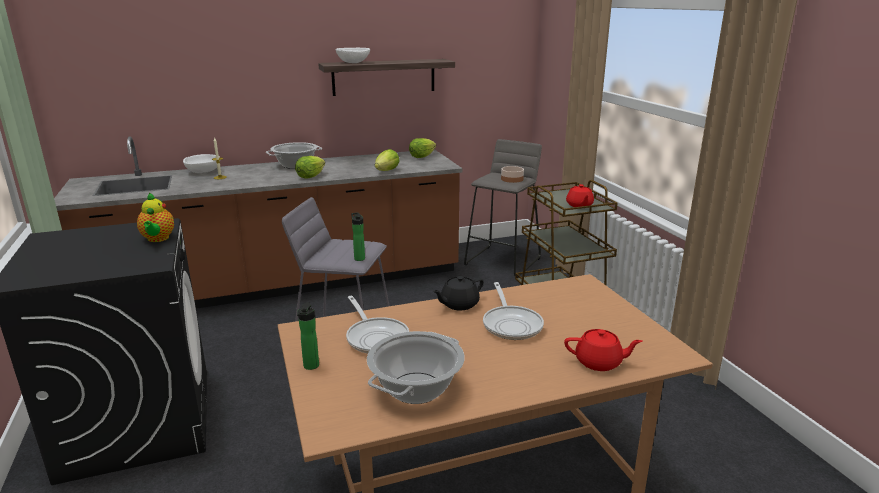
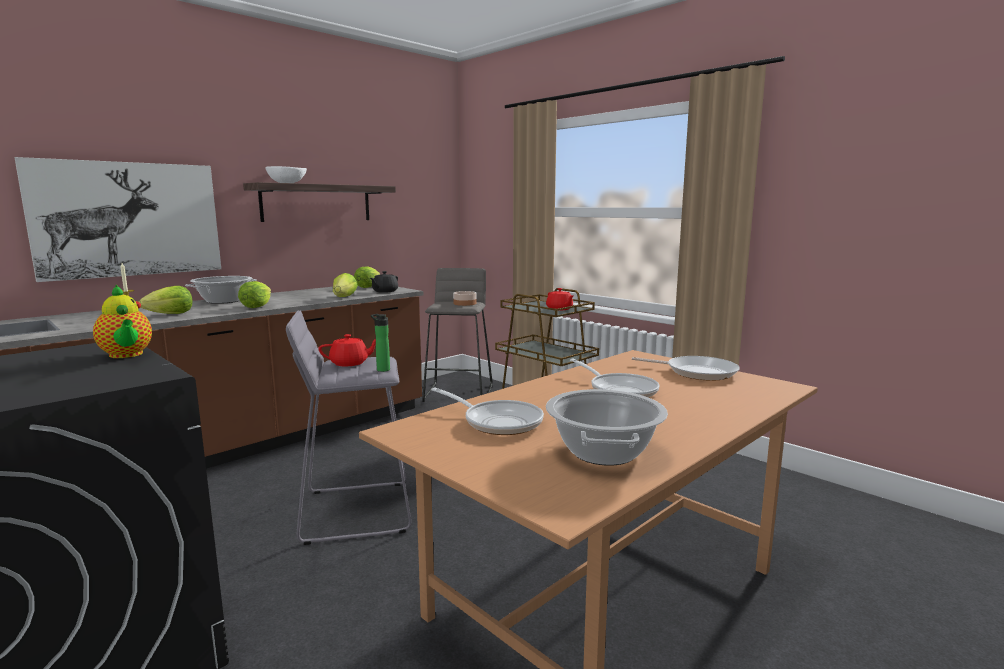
camera: 25 degrees left, 10 degrees down
white bowl [183,154,217,173] -> none
bottle [297,302,319,370] -> none
black teapot [433,276,483,310] -> black teapot moved to [370,271,398,293]
red teapot [564,329,642,371] -> red teapot moved to [318,334,376,366]
none -> picture [15,157,221,282]
none -> lettuce [139,286,192,314]
none -> frying pan [632,356,740,381]

